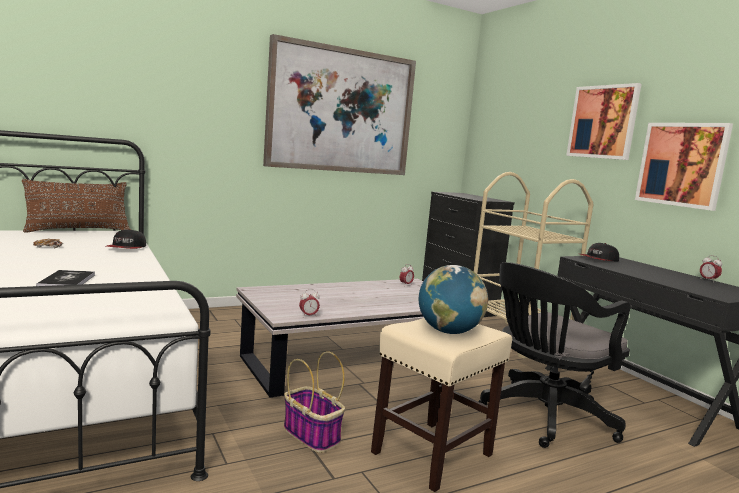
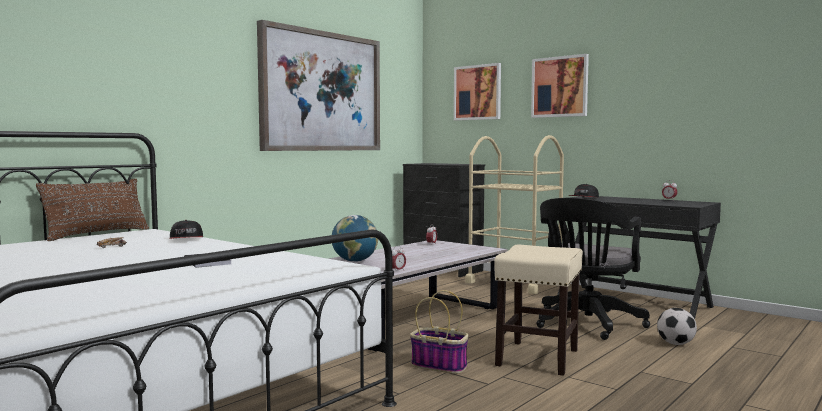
camera: 20 degrees left, 5 degrees down
globe [419,265,488,334] -> globe moved to [332,215,378,262]
picture [635,123,733,211] -> picture moved to [454,63,501,121]
none -> football [657,308,697,345]

